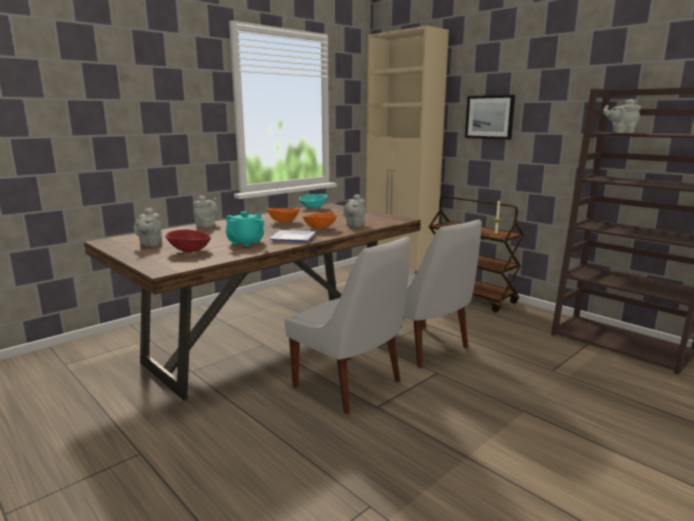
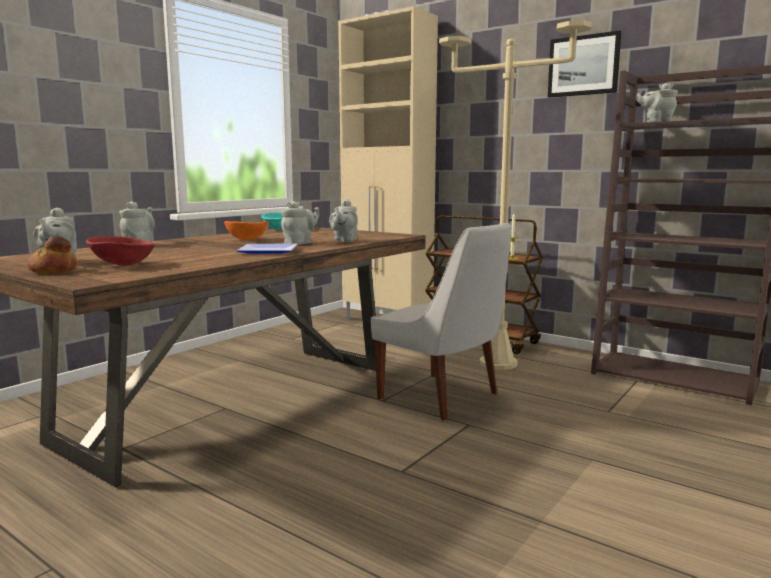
camera: 10 degrees left, 5 degrees down
turquoise teapot [226,212,264,247] -> none
white chair [285,236,410,414] -> none
orange bowl [302,213,337,229] -> grey teapot [281,201,319,245]
picture [465,95,515,140] -> picture moved to [548,30,621,98]
none -> bread [27,236,78,274]
none -> beige floor lamp [439,20,592,370]

